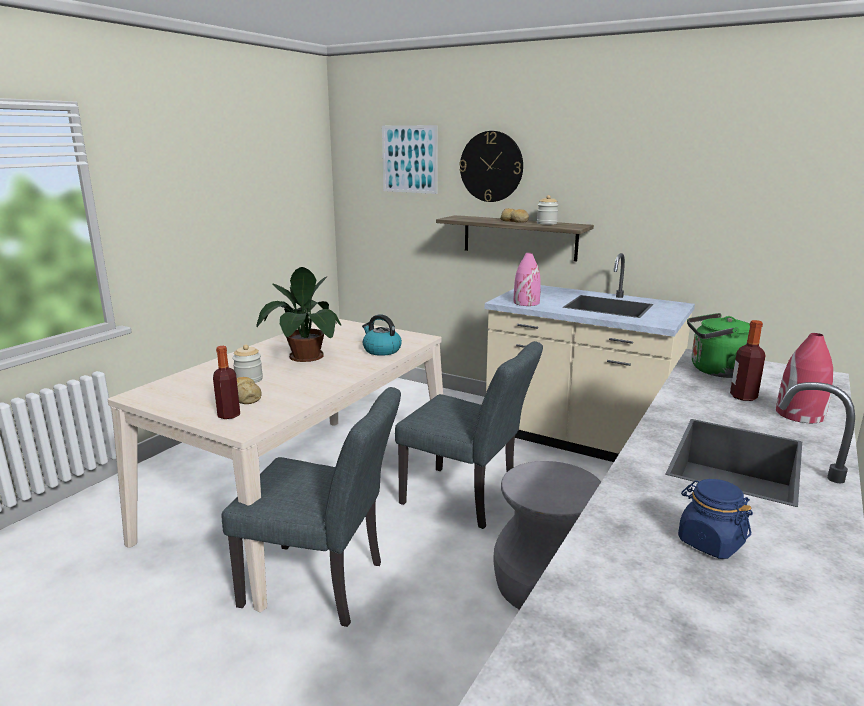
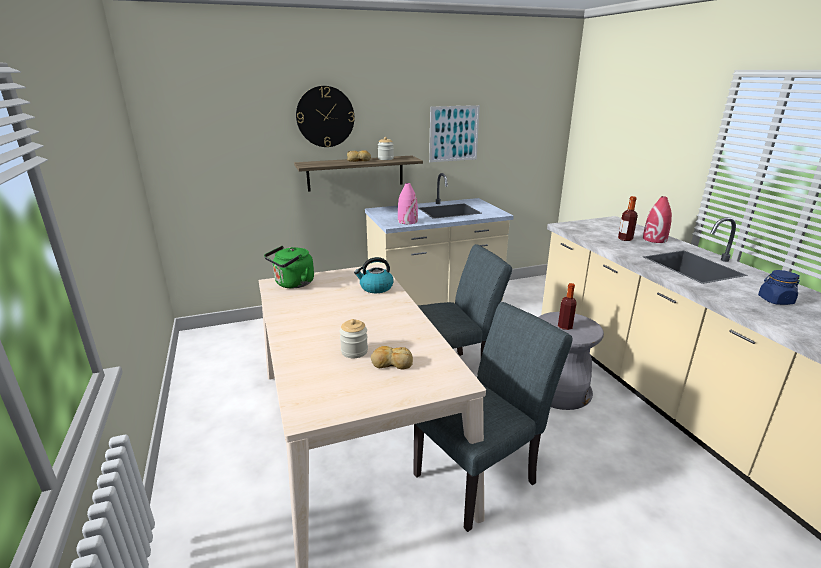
camera: 50 degrees left, 5 degrees up
bottle [213,346,240,419] -> bottle moved to [558,283,577,330]
potted plant [256,267,341,362] -> none
picture [382,125,438,194] -> picture moved to [429,105,480,162]
green kettle [687,313,750,378] -> green kettle moved to [264,246,314,288]

